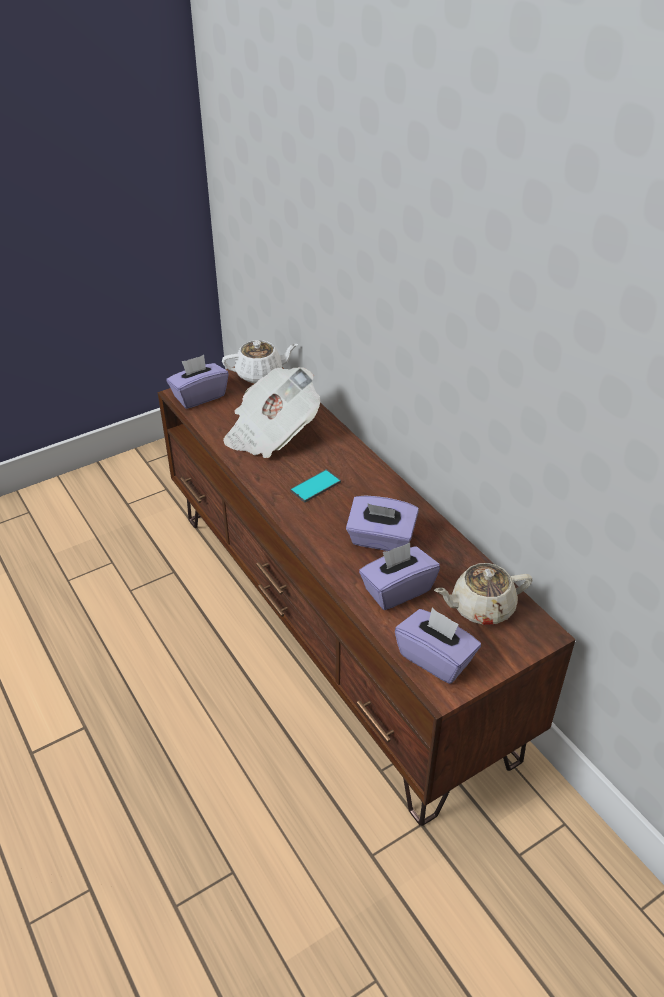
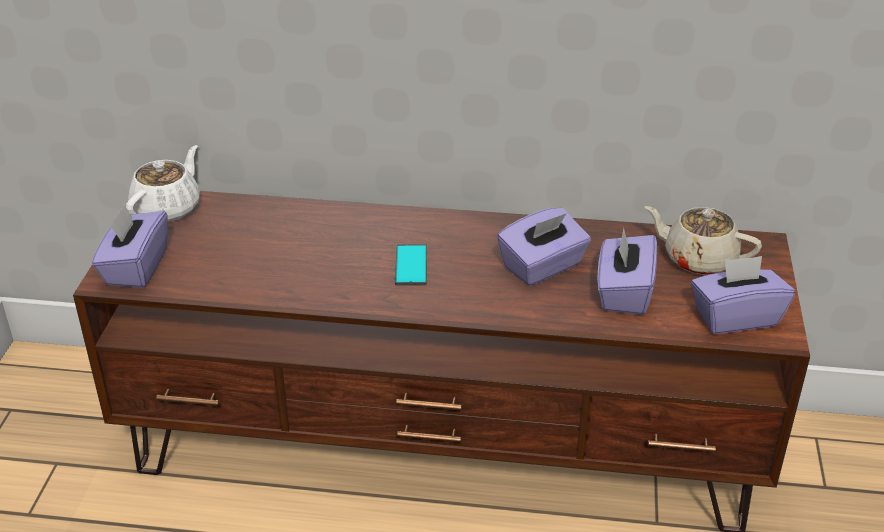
camera: 50 degrees left, 5 degrees down
newspaper [223,367,320,458] -> none
beige teapot [434,563,533,625] -> beige teapot turned 90 degrees clockwise [645,206,762,275]

